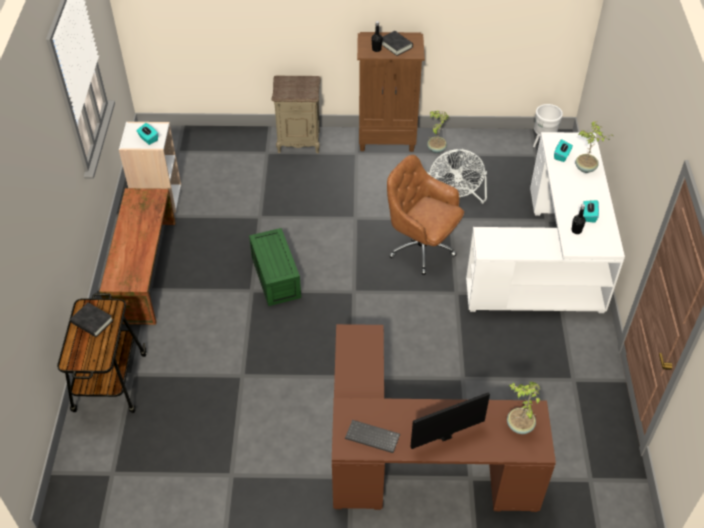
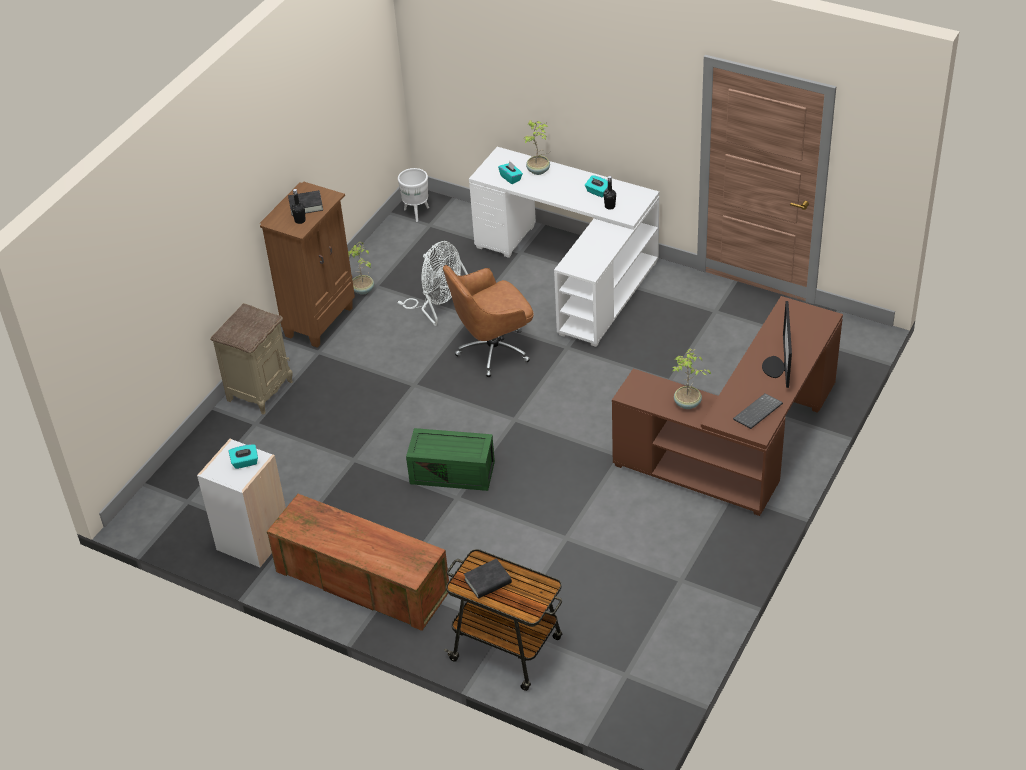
camera: 60 degrees left, 5 degrees down
potted plant [507,382,540,434] -> potted plant moved to [673,348,711,409]

